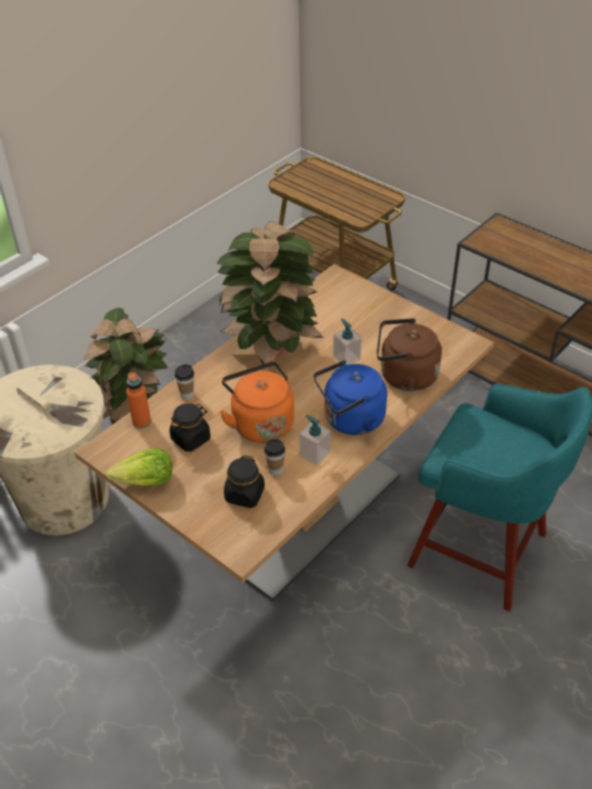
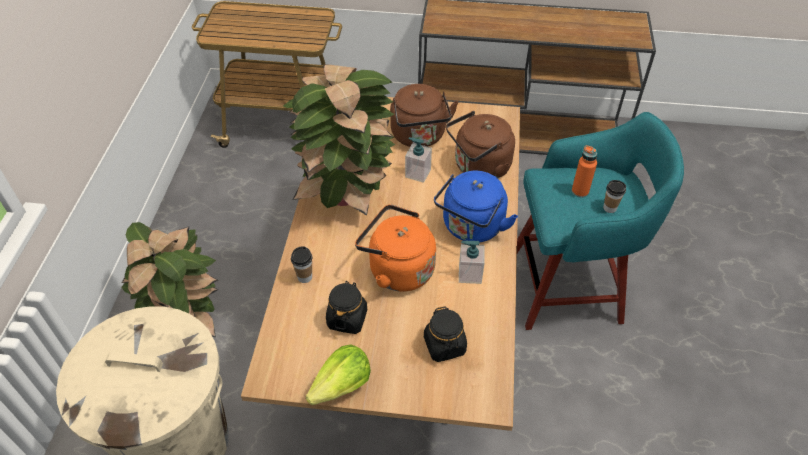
camera: 35 degrees left, 5 degrees up
orange bottle [126,372,151,429] -> orange bottle moved to [572,145,597,198]
cup [264,439,285,475] -> cup moved to [603,180,626,213]
none -> brown kettle [390,84,458,147]

